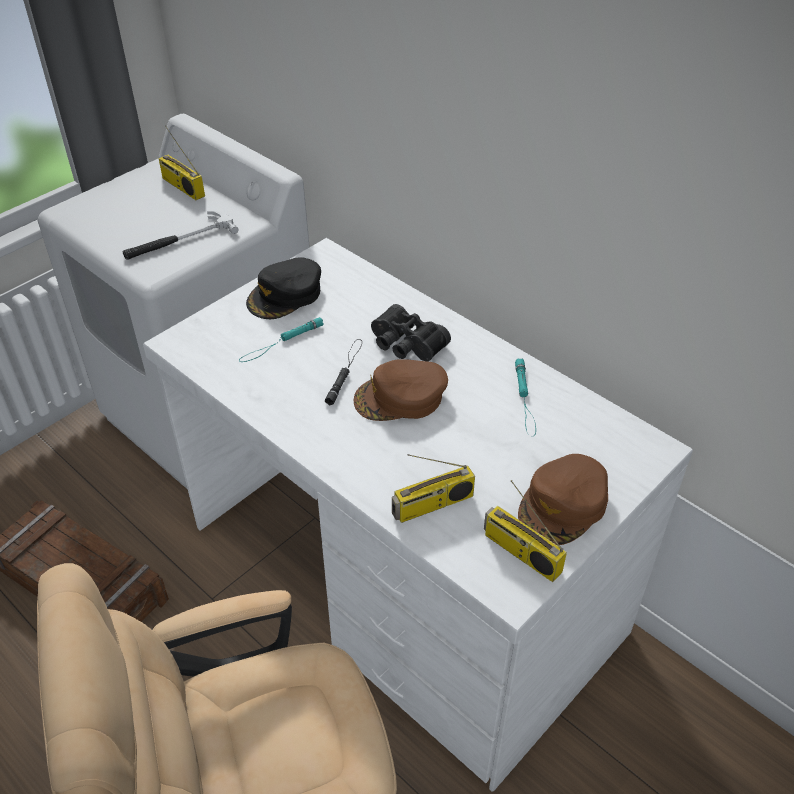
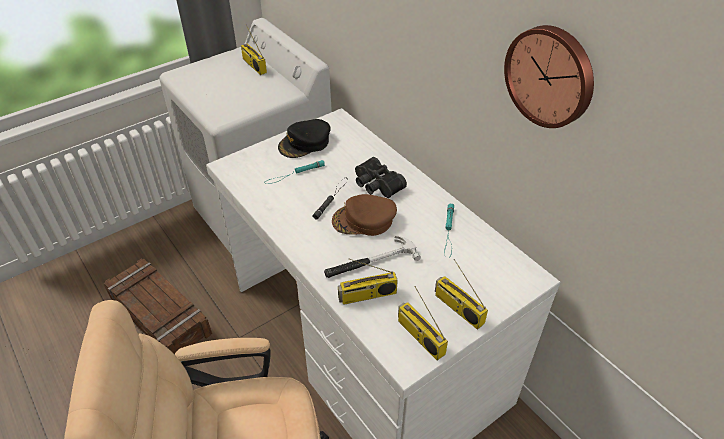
camera: 10 degrees right, 0 degrees up
hammer [123,211,239,260] -> hammer moved to [324,236,421,278]
brown cap [518,454,608,545] -> radio [435,259,488,330]
none -> wall clock [504,25,594,128]

